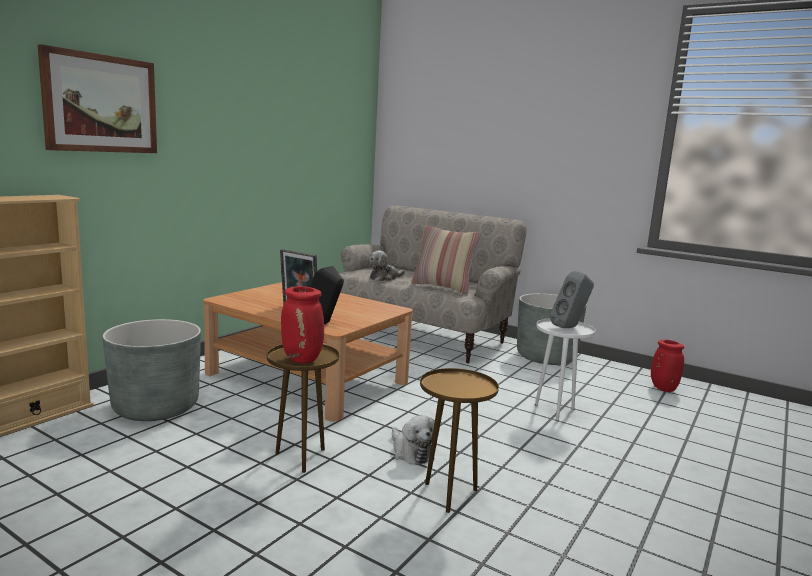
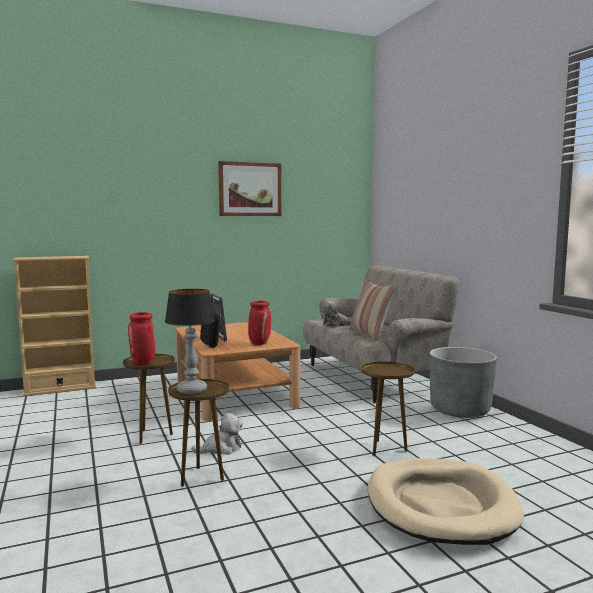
camera: 35 degrees right, 5 degrees down
picture [38,44,157,153] -> picture moved to [218,161,281,216]
grey planter [102,319,201,421] -> none
plush toy [392,415,435,465] -> plush toy turned 120 degrees counterclockwise [192,413,243,455]
white side table [535,318,595,421] -> brown side table [361,361,415,456]
grey speaker [550,271,594,328] -> none
red vase [651,339,684,392] -> red vase moved to [248,301,271,345]
none -> table lamp [165,289,215,394]
none -> beige dog bed [368,458,524,545]

